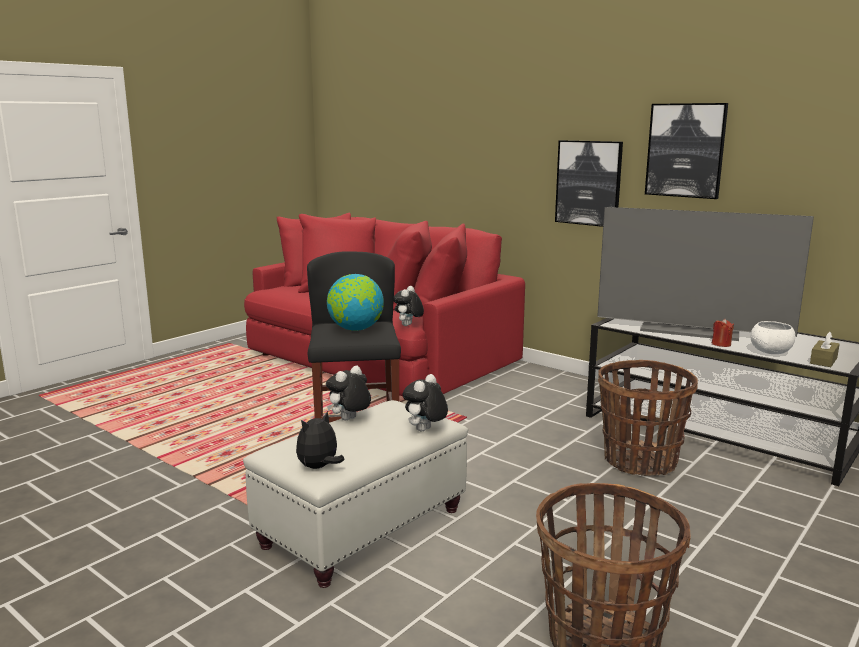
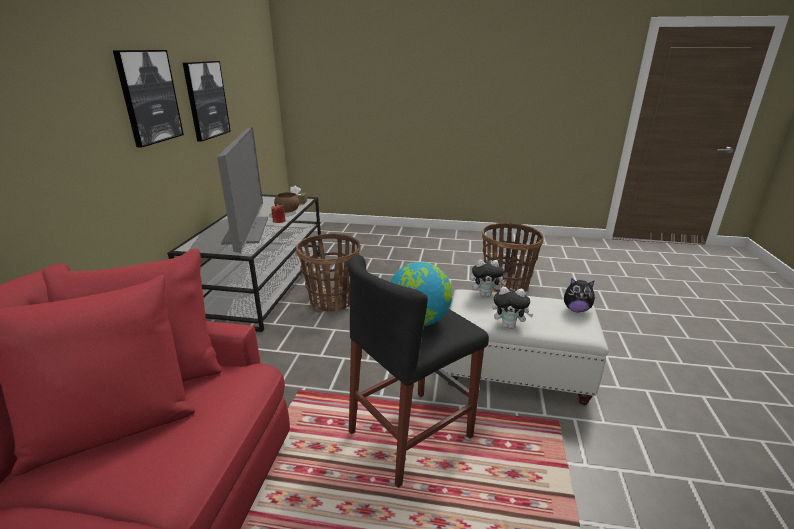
camera: 120 degrees left, 10 degrees up
plush toy [394,286,424,326] -> none
picture [555,140,623,227] -> picture moved to [183,61,231,142]
white bowl [751,321,795,354] -> brown bowl [274,192,299,213]

